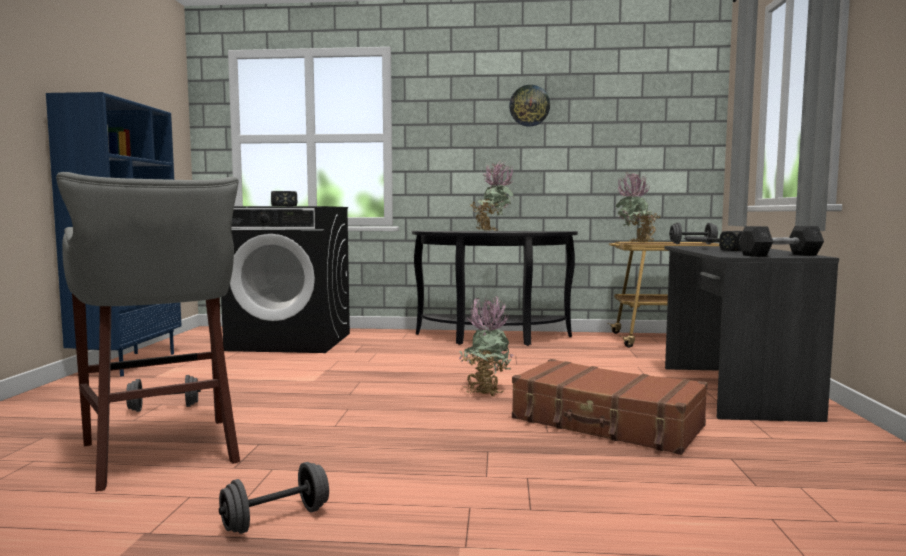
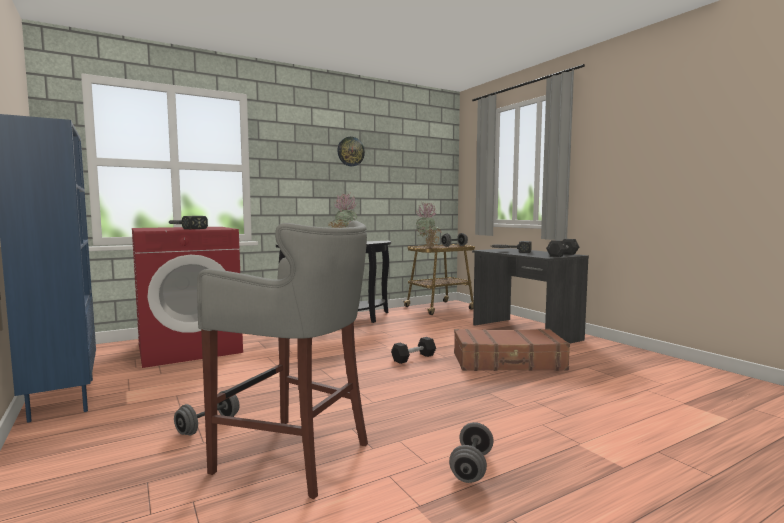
camera: 35 degrees left, 0 degrees up
black washing machine [221,206,350,353] -> red washing machine [132,227,243,368]
potted plant [459,297,513,396] -> black dumbbell [391,337,436,364]

